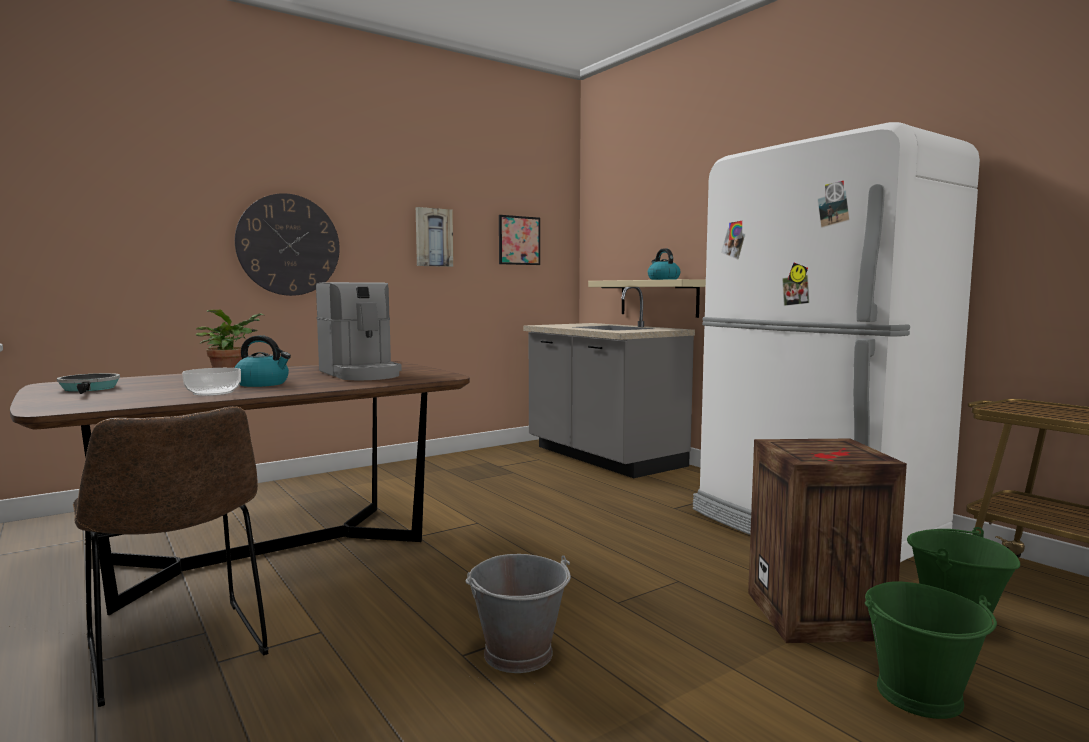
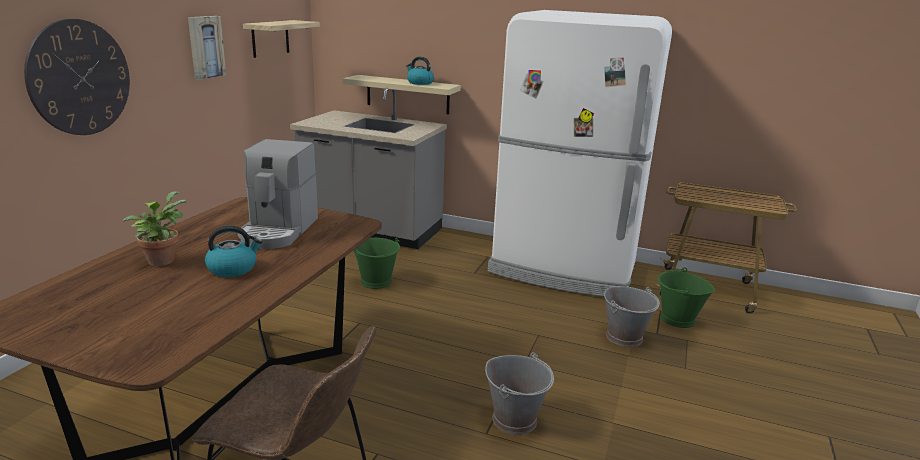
camera: 35 degrees left, 15 degrees up
frying pan [57,373,120,394] -> none
bowl [182,368,241,396] -> none
coffee machine [316,282,402,380] -> coffee machine turned 75 degrees clockwise [238,139,318,249]
picture [499,215,540,265] -> shelf [243,20,320,58]
crate [748,439,907,643] -> grey bucket [604,286,660,347]
green bucket [865,581,997,719] -> green bucket moved to [353,238,400,289]

